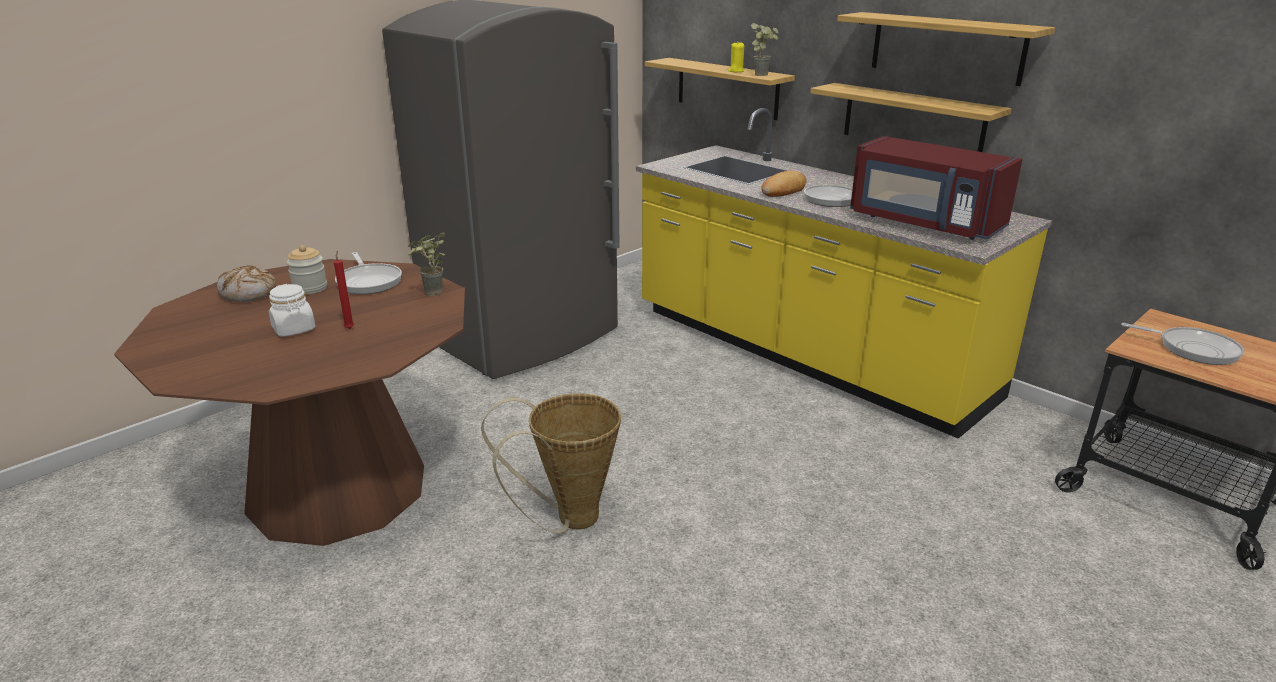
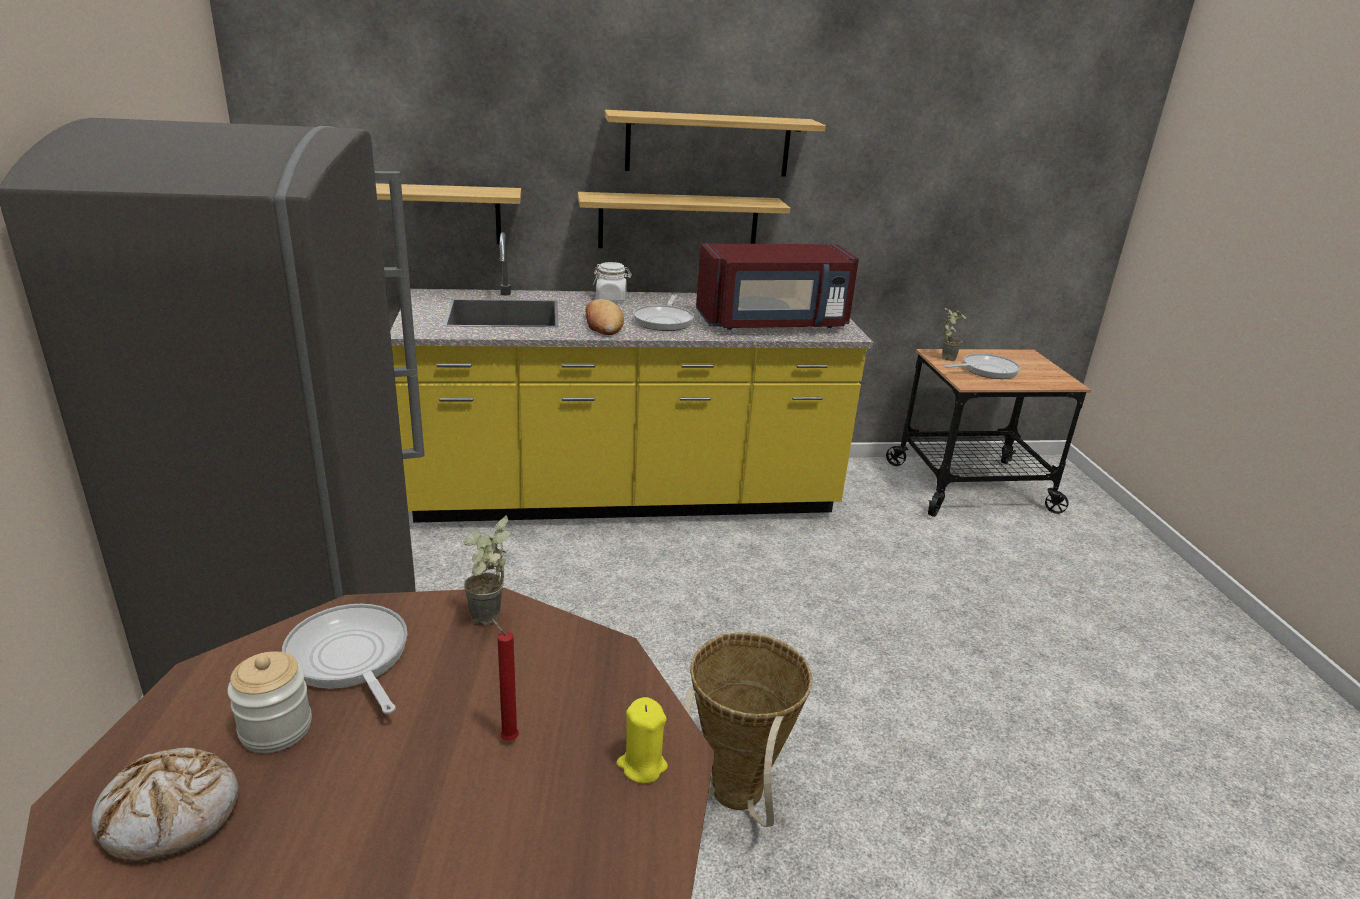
camera: 55 degrees left, 0 degrees up
white jar [269,284,315,337] -> white jar moved to [593,262,632,301]
frying pan [335,252,402,294] -> frying pan turned 135 degrees counterclockwise [282,604,407,714]
yellow candle [728,42,745,72] -> yellow candle moved to [616,697,668,783]
potted plant [751,23,778,76] -> potted plant moved to [942,308,966,361]

